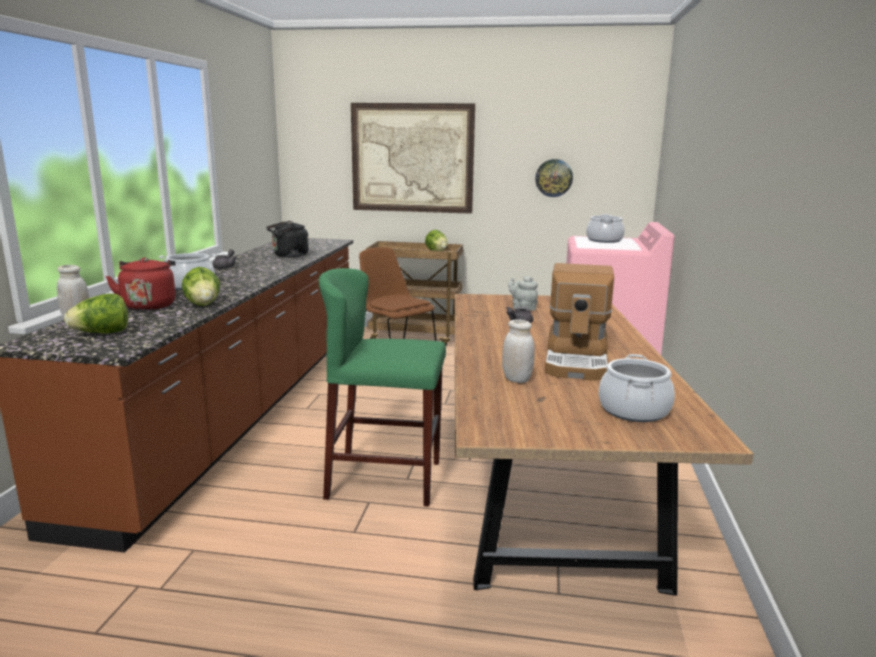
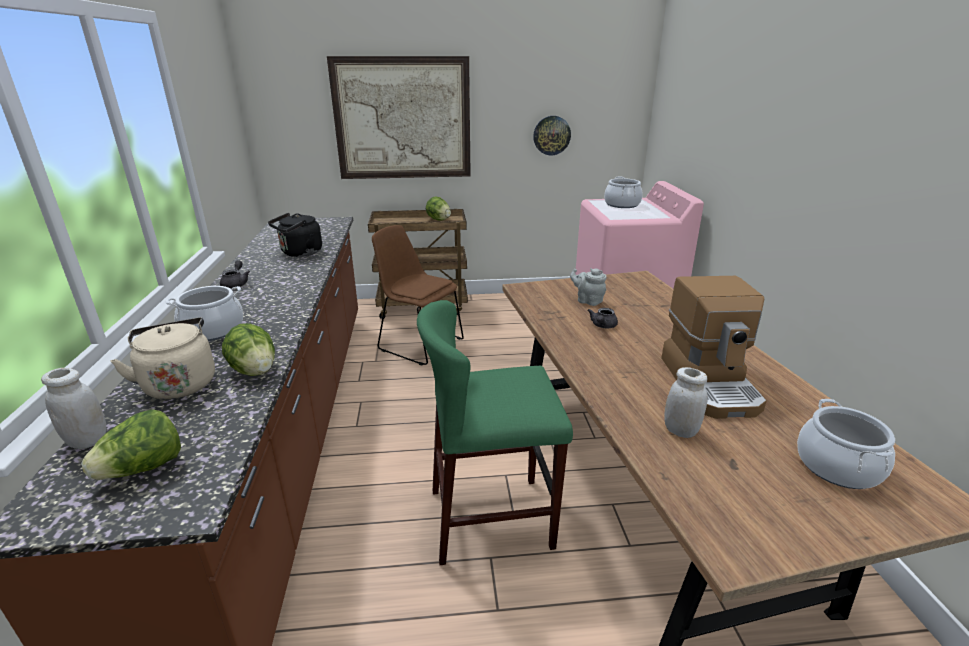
camera: 15 degrees left, 10 degrees up
red kettle [106,257,176,310] -> beige kettle [110,317,215,399]

